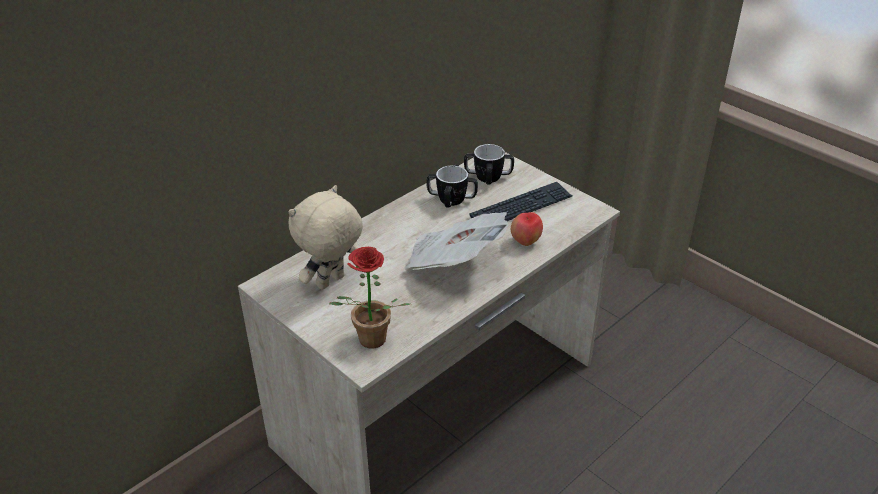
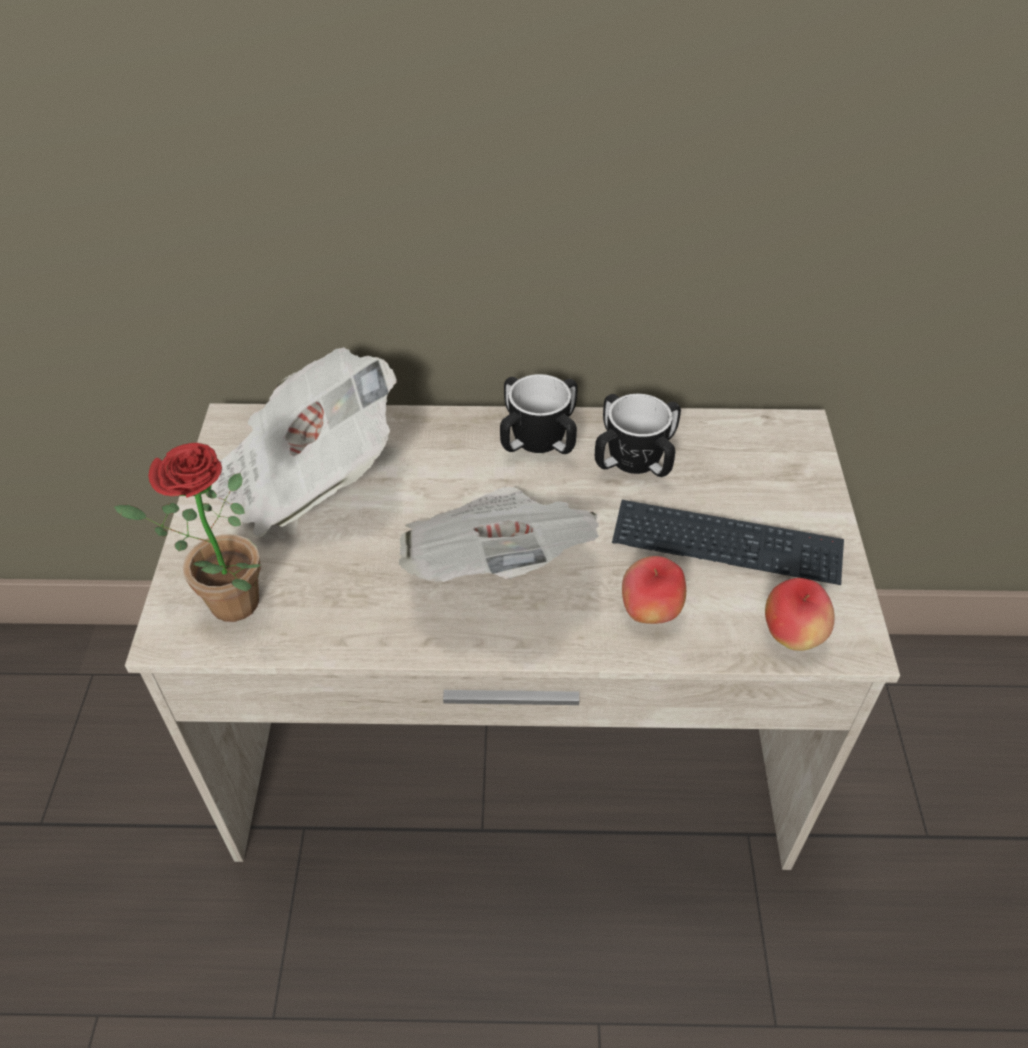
camera: 45 degrees right, 10 degrees up
beige plush toy [289,185,363,290] -> newspaper [210,347,397,538]
mug [464,143,514,185] -> mug moved to [500,374,578,454]
none -> apple [765,578,835,651]

